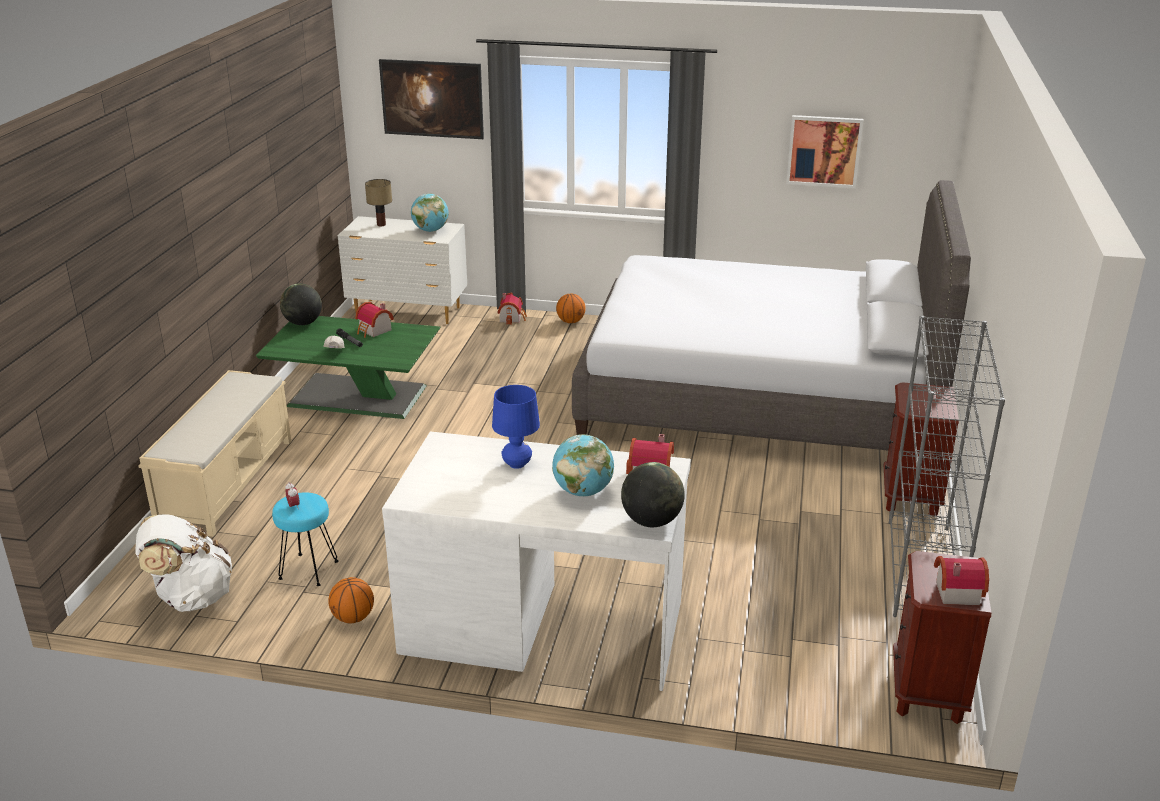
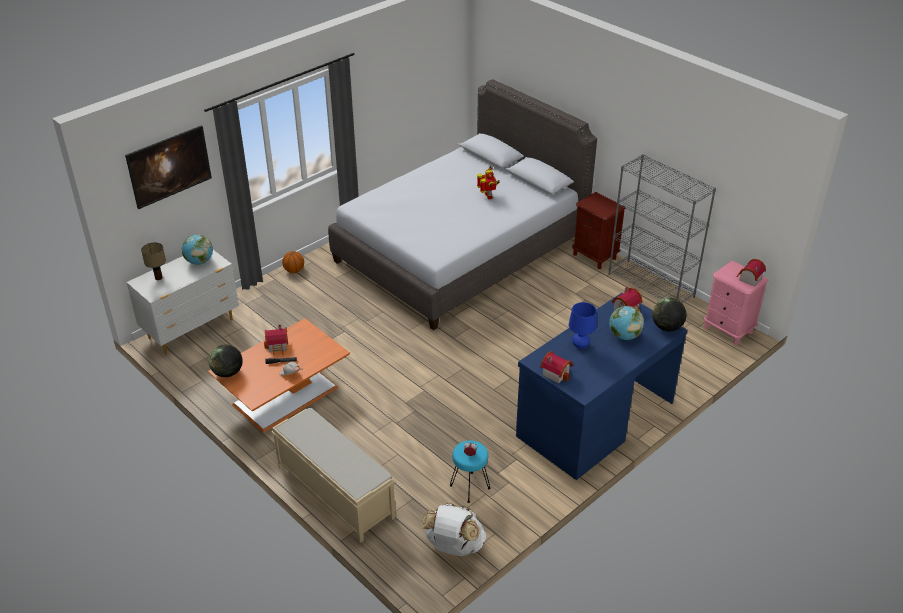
camera: 55 degrees left, 10 degrees up
green coffee table [256,316,441,419] -> orange coffee table [208,318,350,433]
basketball [328,577,374,623] -> none
white desk [382,431,691,691] -> blue desk [516,293,687,480]
toy house [497,293,527,324] -> toy house moved to [540,351,573,384]
picture [786,115,864,188] -> none
brown nightstand [893,551,991,724] -> pink nightstand [704,261,769,345]
none -> toy robot [477,166,499,199]

